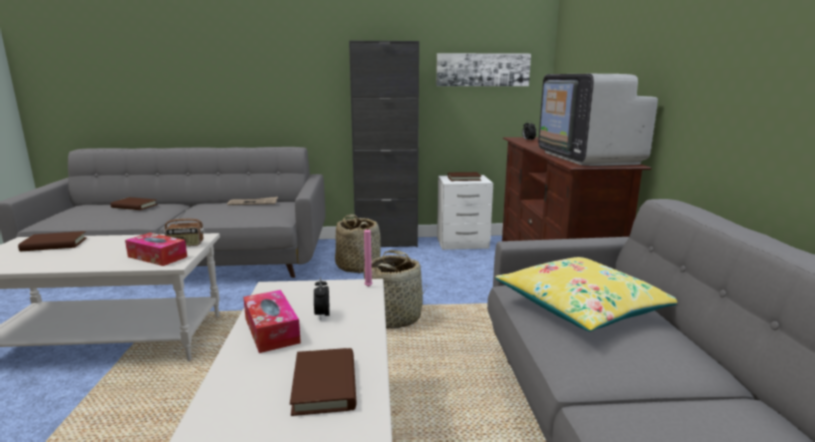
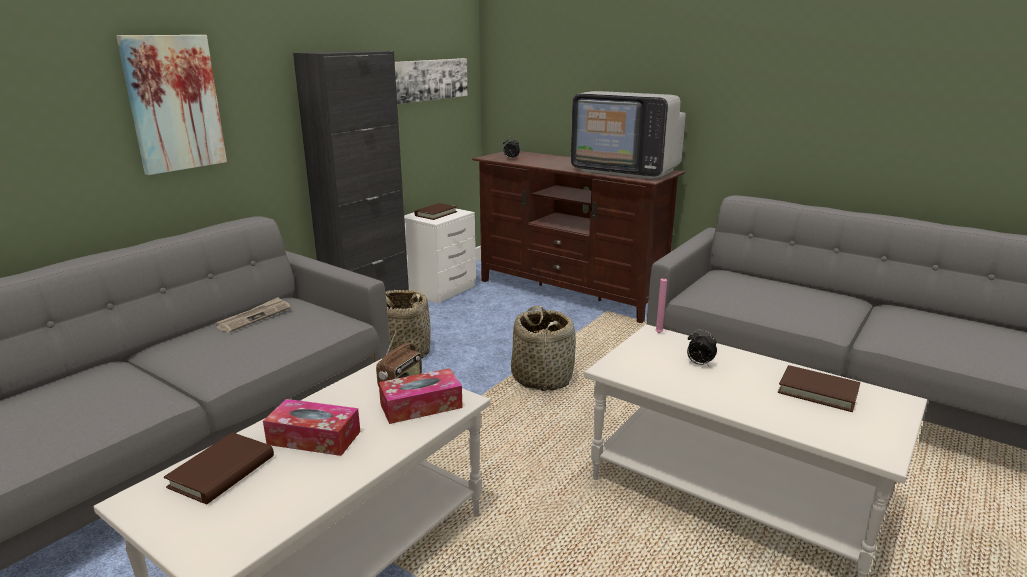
camera: 50 degrees left, 5 degrees up
brown book [111,197,158,210] -> none
tissue box [243,290,301,353] -> tissue box moved to [263,399,360,456]
yellow pillow [495,257,677,332] -> none
none -> picture [116,35,227,175]

